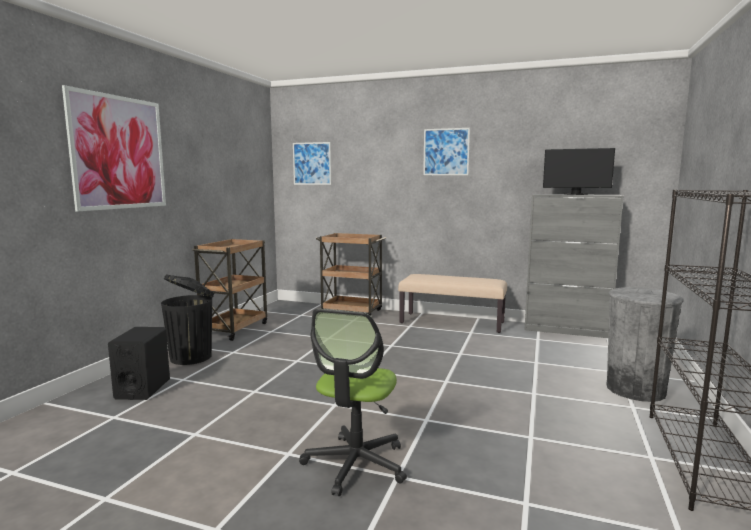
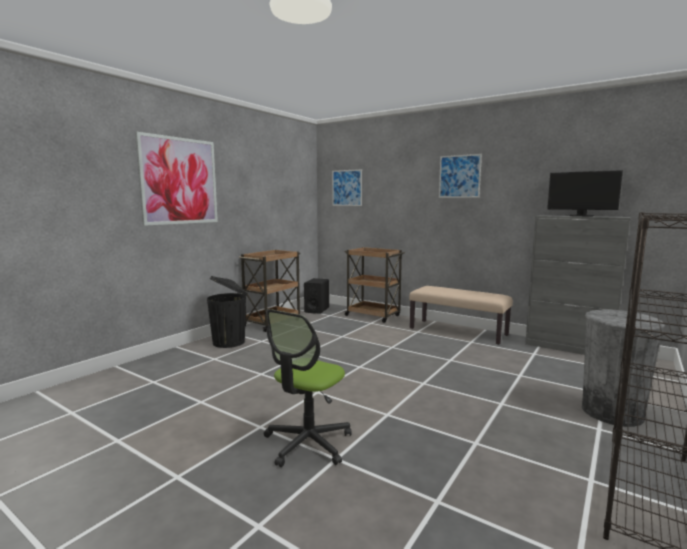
camera: 15 degrees right, 0 degrees up
black speaker [108,327,170,400] -> black speaker moved to [304,278,329,314]

